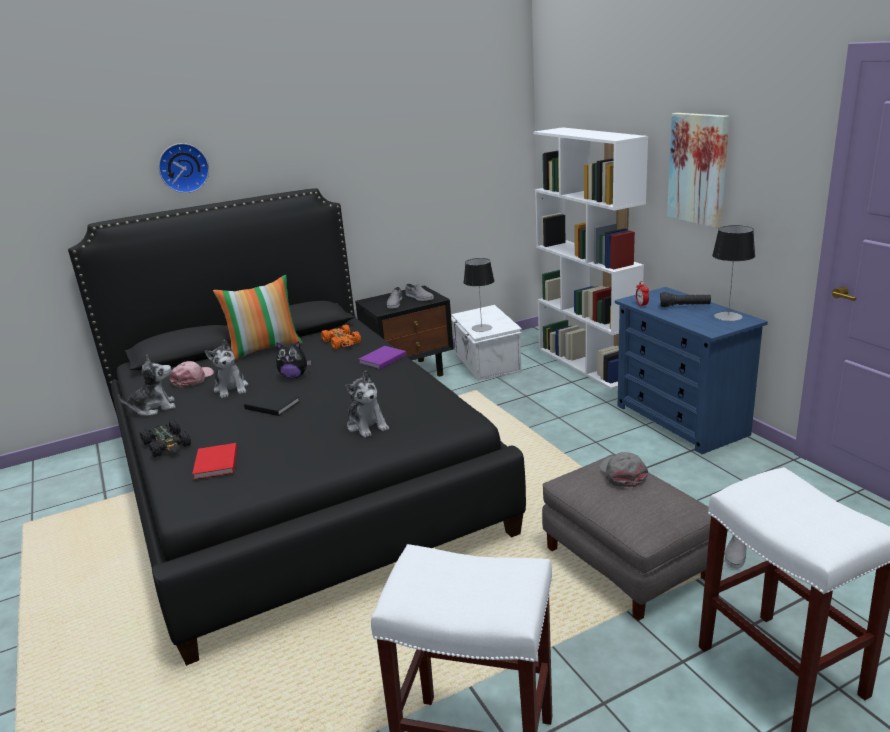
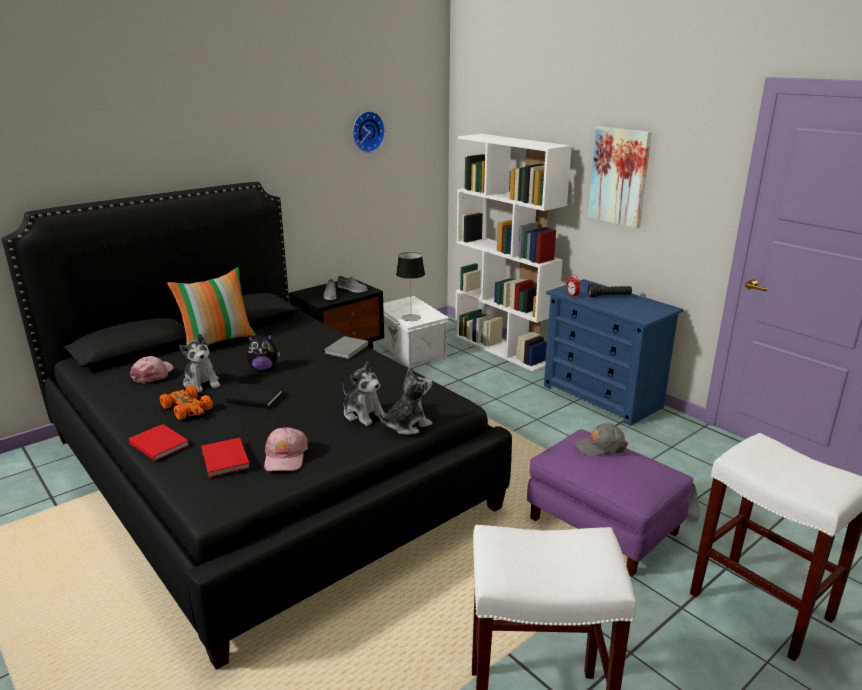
camera: 15 degrees left, 0 degrees up
plush toy [118,355,176,416] -> plush toy moved to [379,367,433,435]
black toy car [140,420,191,457] -> red book [129,424,190,461]
wall clock [158,143,209,193] -> wall clock moved to [353,111,385,153]
orange toy car [321,325,361,349] -> orange toy car moved to [160,385,213,420]
purple book [359,346,406,369] -> grey book [324,336,368,359]
grey ottoman [542,454,711,621] -> purple ottoman [527,429,693,576]
grey cap [600,452,648,487] -> grey cap turned 75 degrees counterclockwise [574,423,628,456]
table lamp [712,225,755,321] -> none
none -> pink cap [264,427,308,471]

